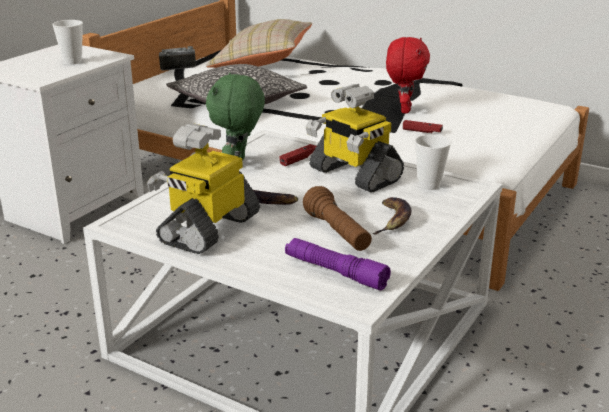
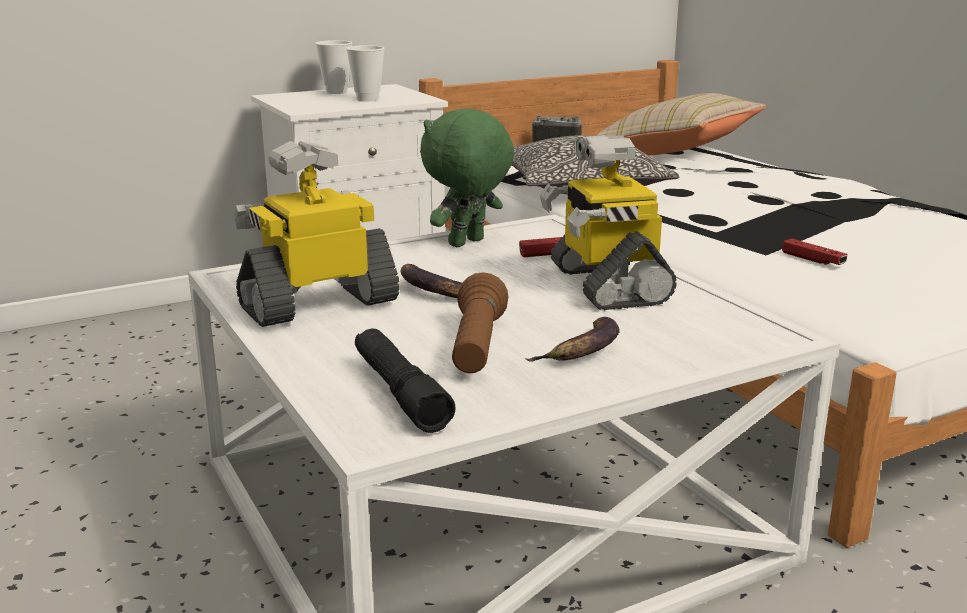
camera: 30 degrees right, 5 degrees down
purple flashlight [285,238,391,290] -> black flashlight [355,328,455,433]
red plush toy [386,37,430,113] -> none
cup [414,135,451,190] -> cup moved to [315,40,352,94]

